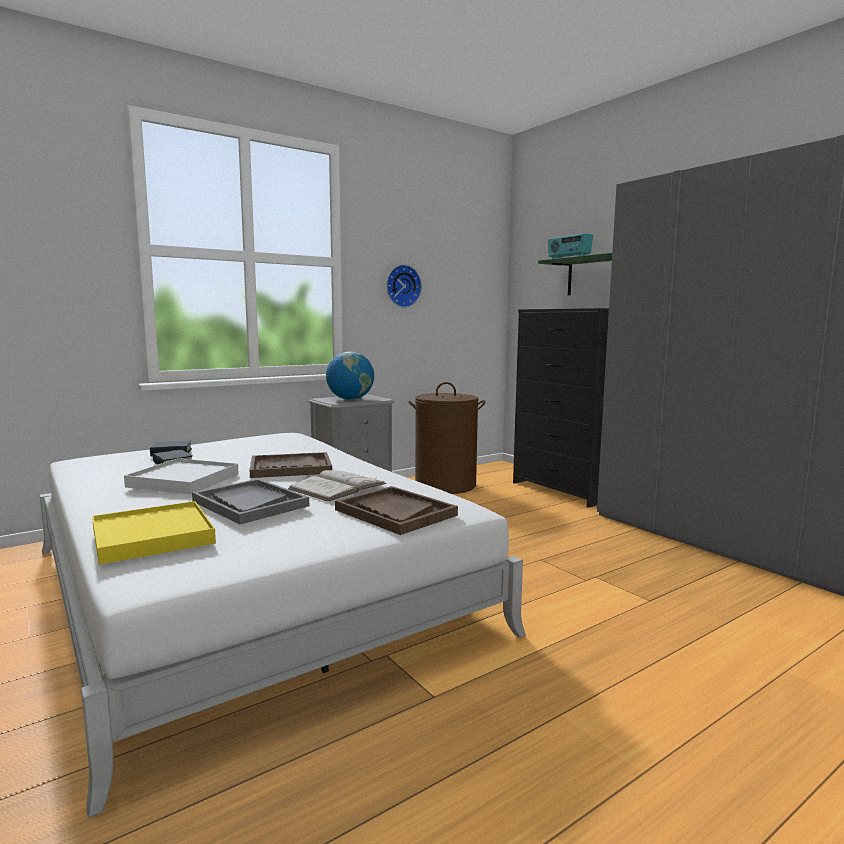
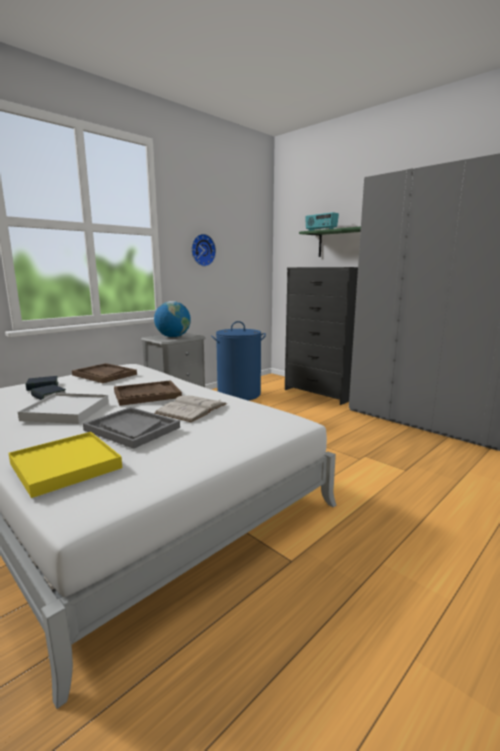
camera: 10 degrees left, 5 degrees up
brown tray [335,486,458,535] -> brown tray moved to [72,363,137,383]
brown laundry basket [408,382,485,494] -> blue laundry basket [211,321,266,400]

